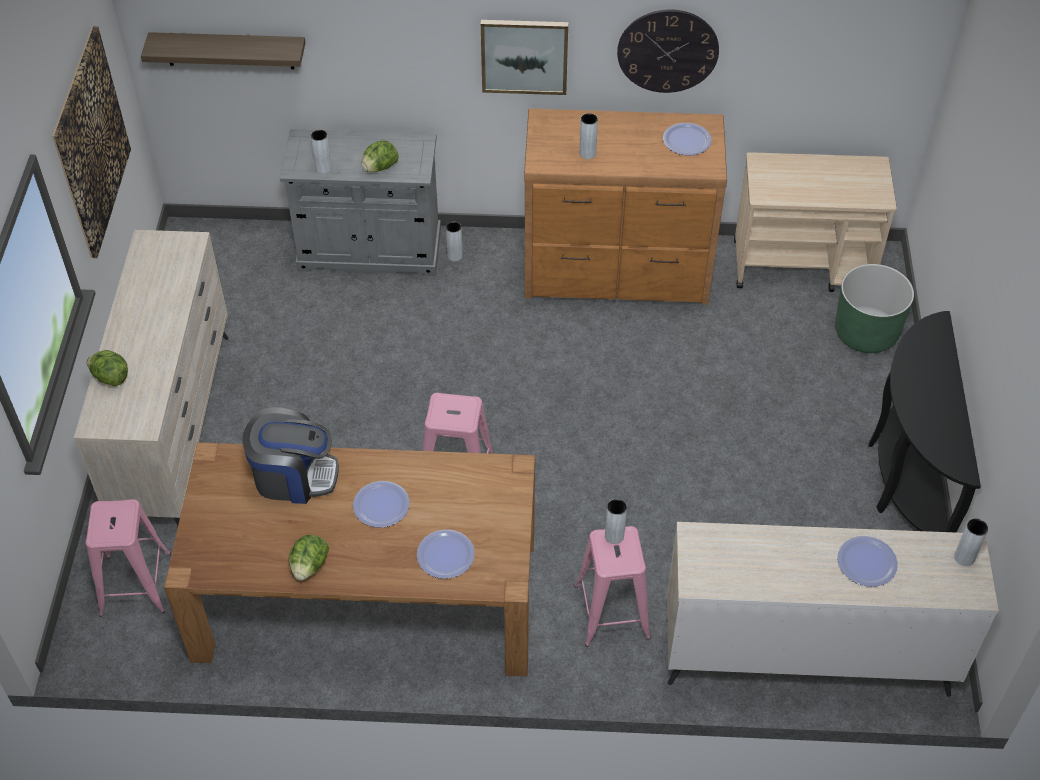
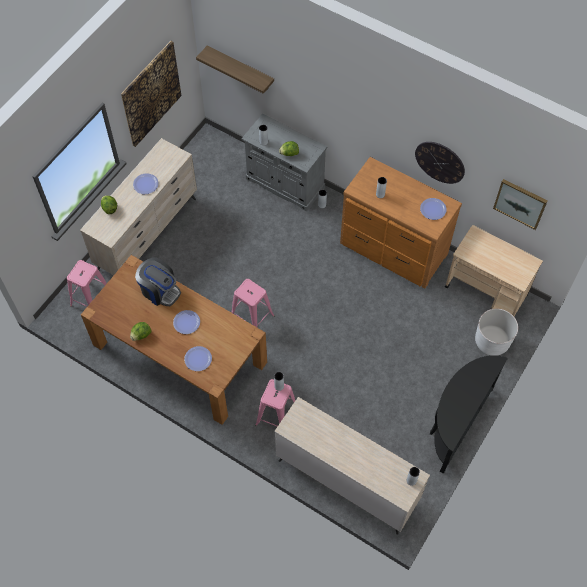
camera: 30 degrees right, 10 degrees up
picture [481,20,568,95] -> picture moved to [493,179,547,230]
green planter [835,264,914,353] -> white planter [475,309,518,356]
plate [837,536,898,587] -> plate moved to [133,173,159,194]

